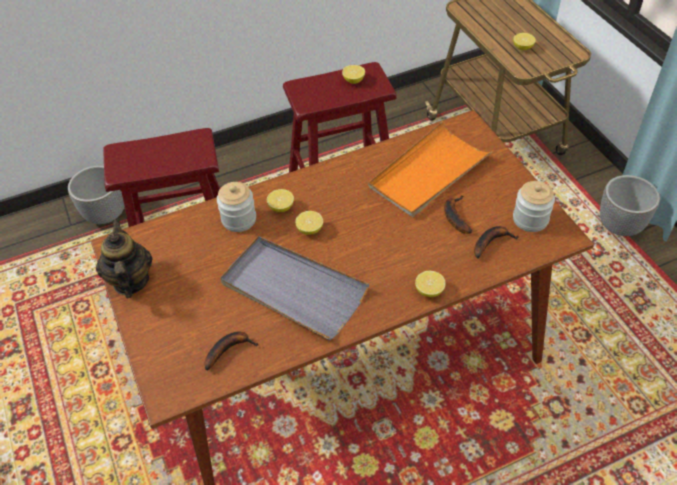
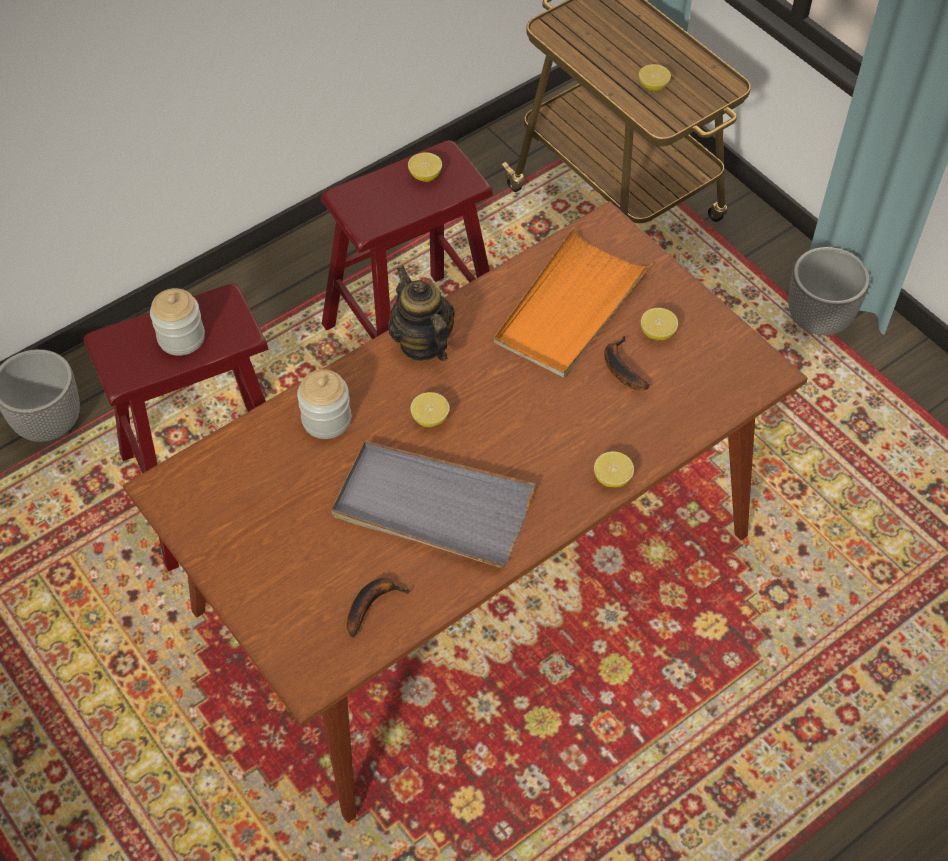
camera: 15 degrees left, 5 degrees up
teapot [96,219,153,298] -> teapot moved to [388,266,455,361]
lemon [267,189,294,212] -> lemon moved to [641,308,678,340]
banana [474,226,519,258] -> none
jar [513,181,555,232] -> jar moved to [150,288,205,356]

